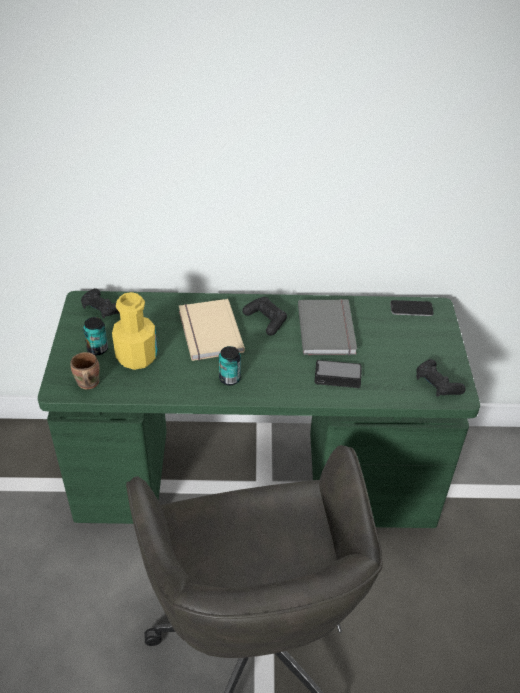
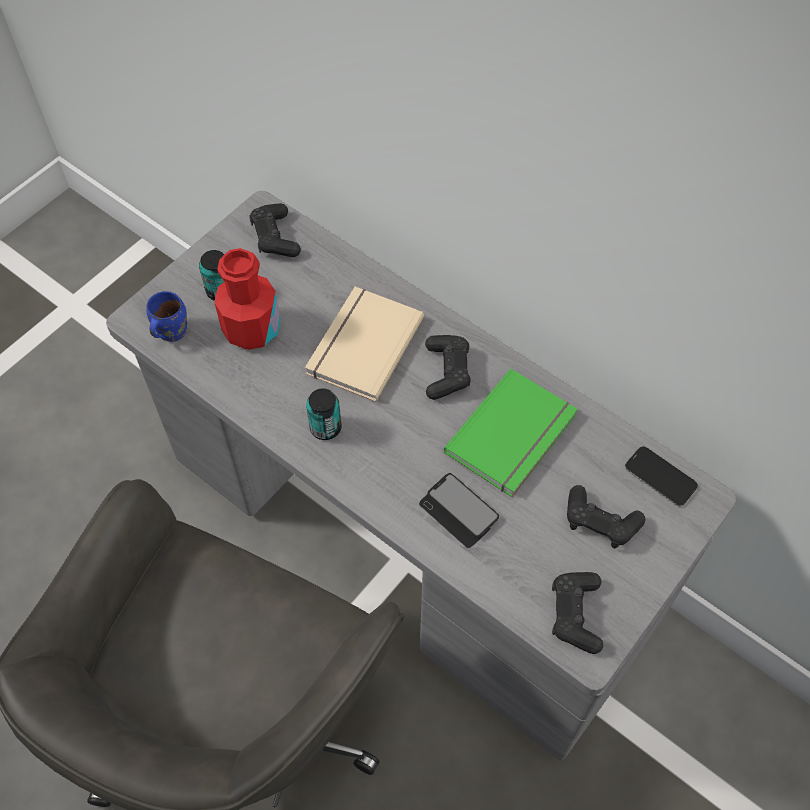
camera: 40 degrees right, 15 degrees up
green desk [38,291,480,528] -> grey desk [106,191,736,760]
brown mug [70,352,100,390] -> blue mug [146,291,187,342]
yellow bottle [112,292,157,370] -> red bottle [214,248,281,350]
grey book [298,299,357,355] -> green book [444,369,578,497]
none -> black game controller [567,485,645,548]

